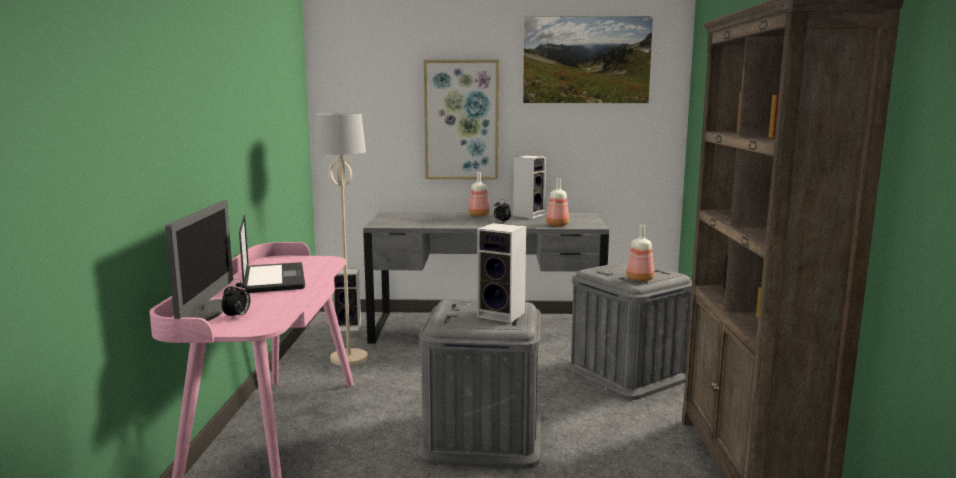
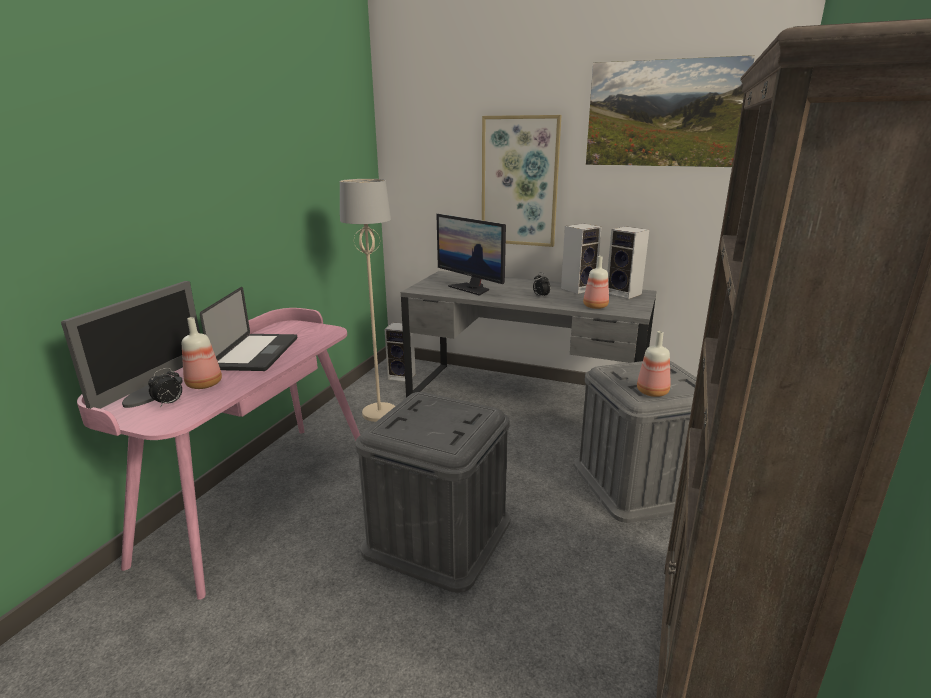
camera: 20 degrees right, 10 degrees up
bottle [469,172,490,216] -> bottle moved to [182,317,222,389]
speaker [477,223,526,323] -> speaker moved to [607,226,649,299]
none -> monitor [436,214,506,296]

